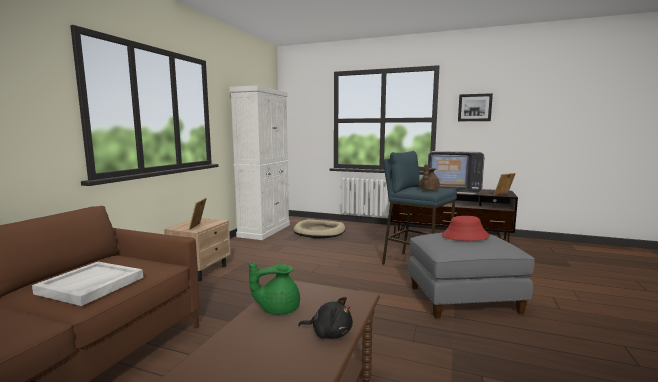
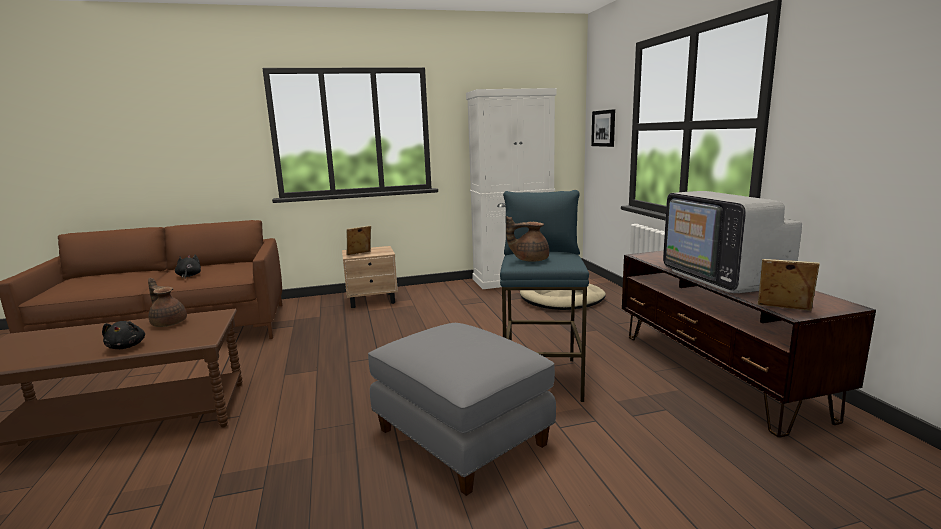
camera: 55 degrees right, 5 degrees up
white tray [32,262,143,306] -> black plush toy [175,255,201,279]
green teapot [249,262,300,315] -> brown teapot [148,278,187,327]
red hat [442,216,490,241] -> none
picture [458,93,493,121] -> picture moved to [591,109,615,147]

